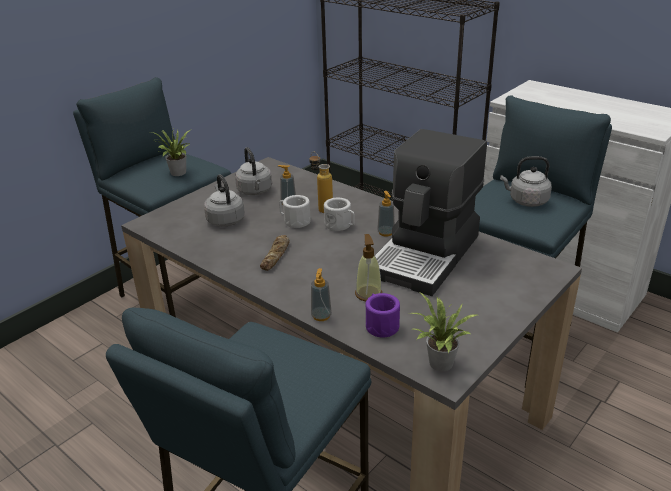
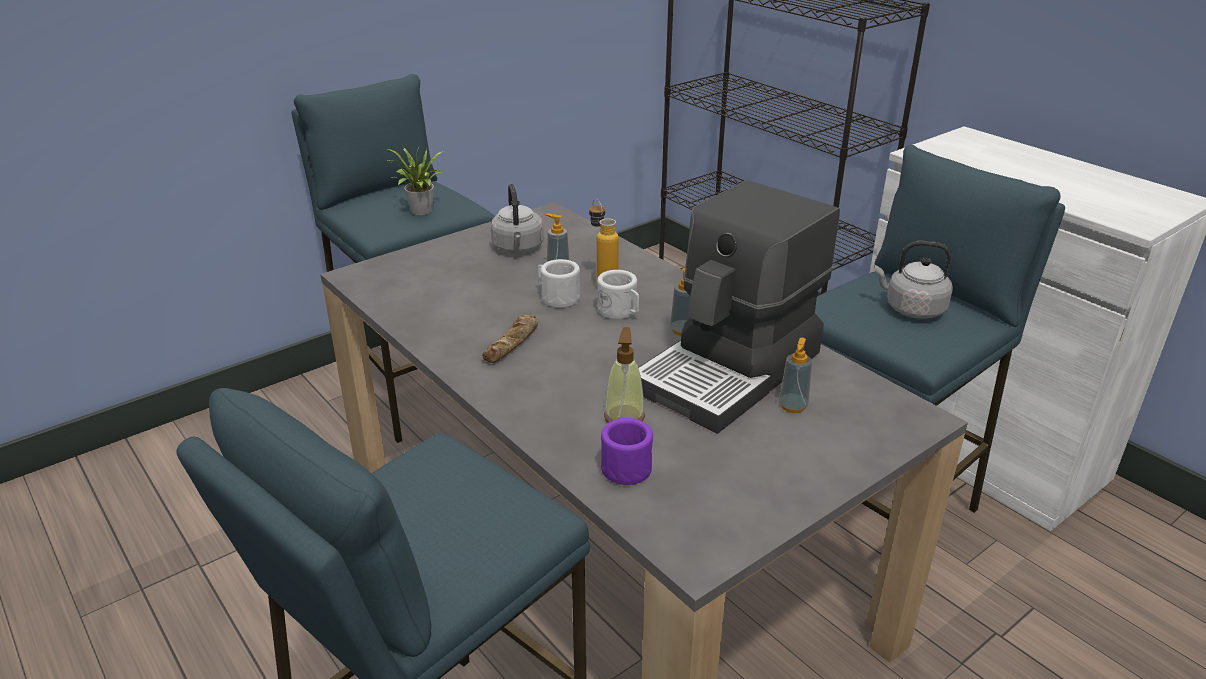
camera: 10 degrees right, 0 degrees up
grey kettle [204,174,245,227] -> none
soap dispenser [311,268,332,321] -> soap dispenser moved to [779,338,812,413]
potted plant [409,293,477,371] -> none

